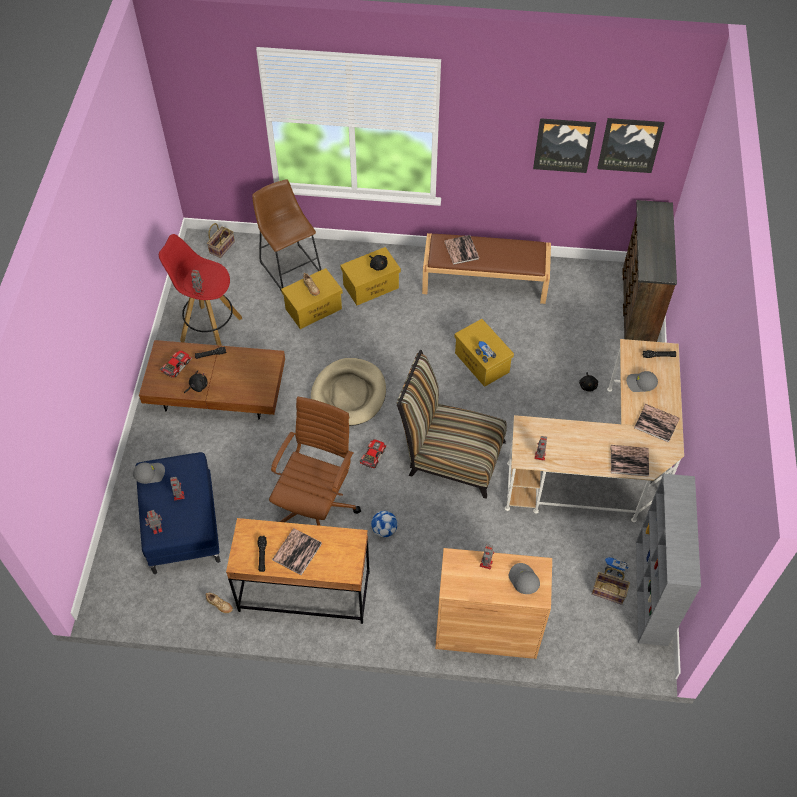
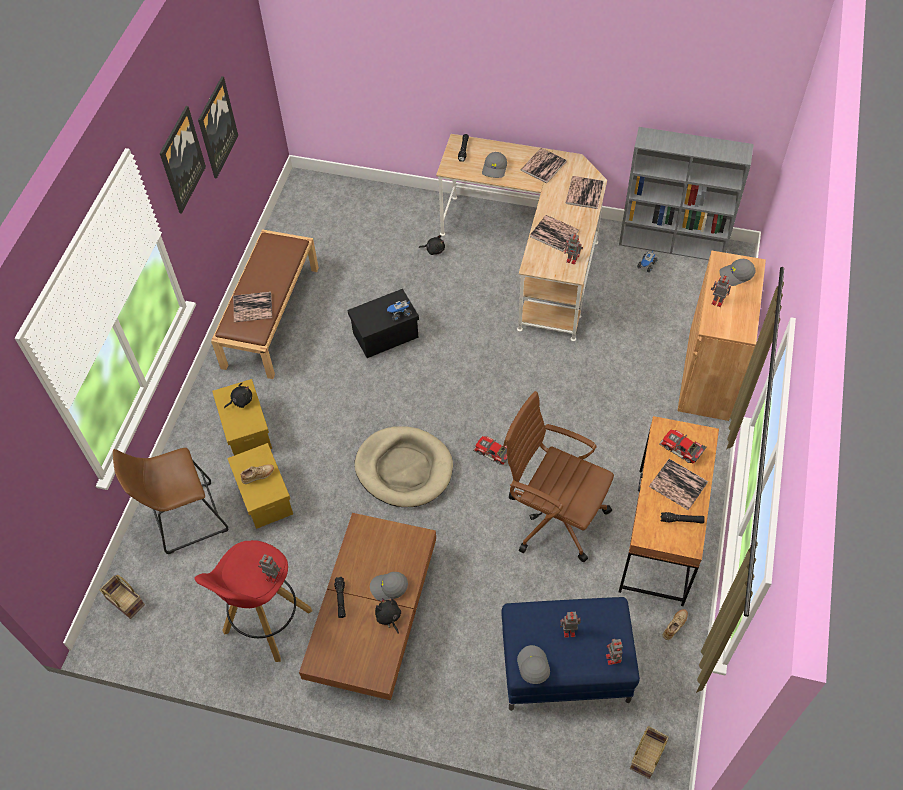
camera: 80 degrees left, 0 degrees up
toy car [160,350,192,378] -> toy car moved to [659,429,707,464]
football [371,511,398,537] -> none
chair [397,350,507,499] -> none
yellow storage box [454,319,514,387] -> black storage box [347,289,419,358]
basket [592,568,630,605] -> basket moved to [630,726,669,779]
picture [597,118,664,173] -> picture moved to [160,106,206,214]
brown dresser [623,200,677,342] -> none
none -> grey cap [370,572,408,601]
none -> book [530,215,579,252]

